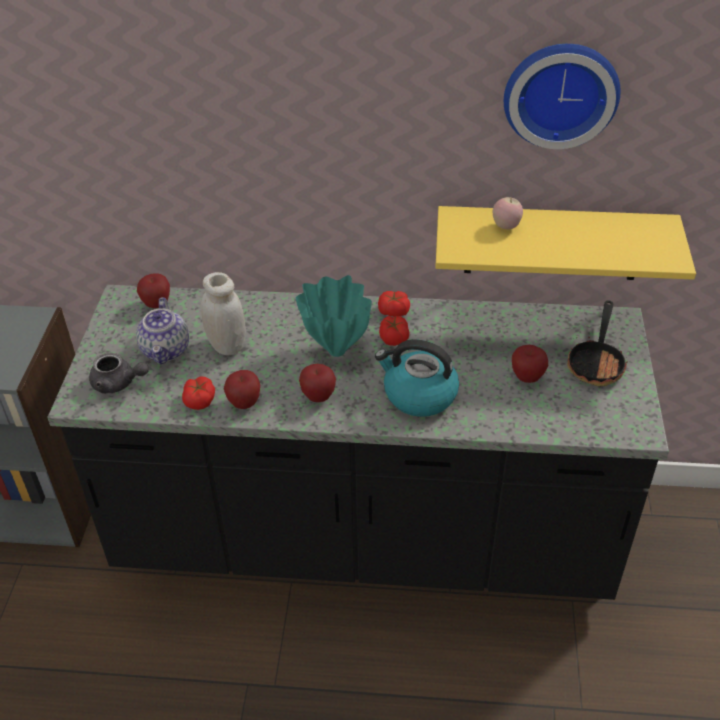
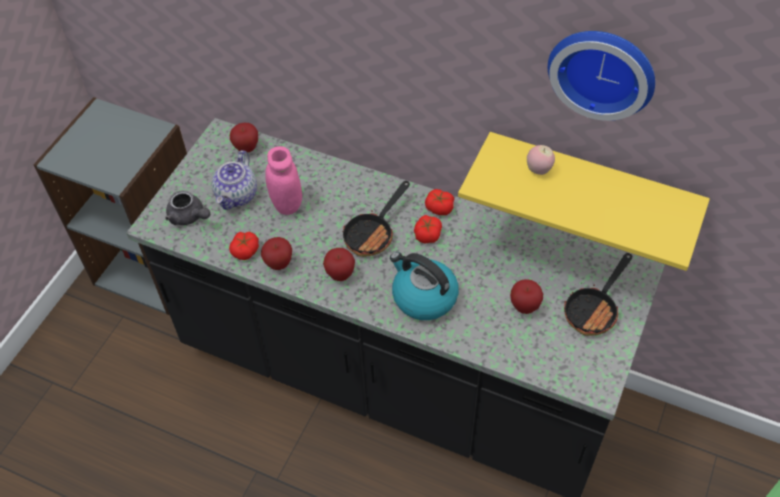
camera: 20 degrees right, 10 degrees up
white jar [201,272,246,355] -> pink jar [265,146,302,215]
turquoise vase [296,275,372,357] -> frying pan [342,181,410,257]

